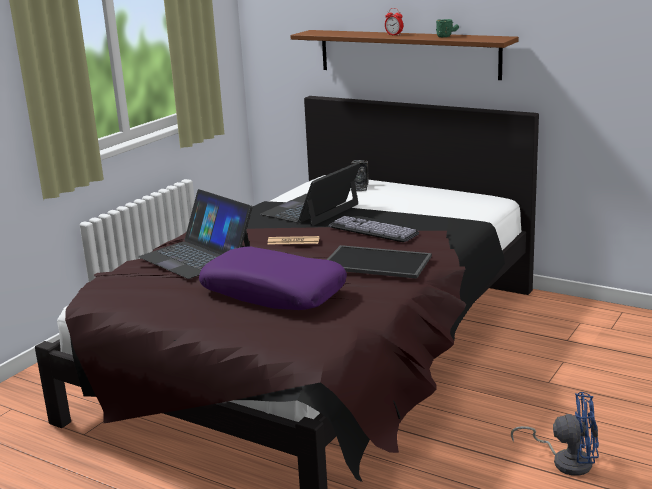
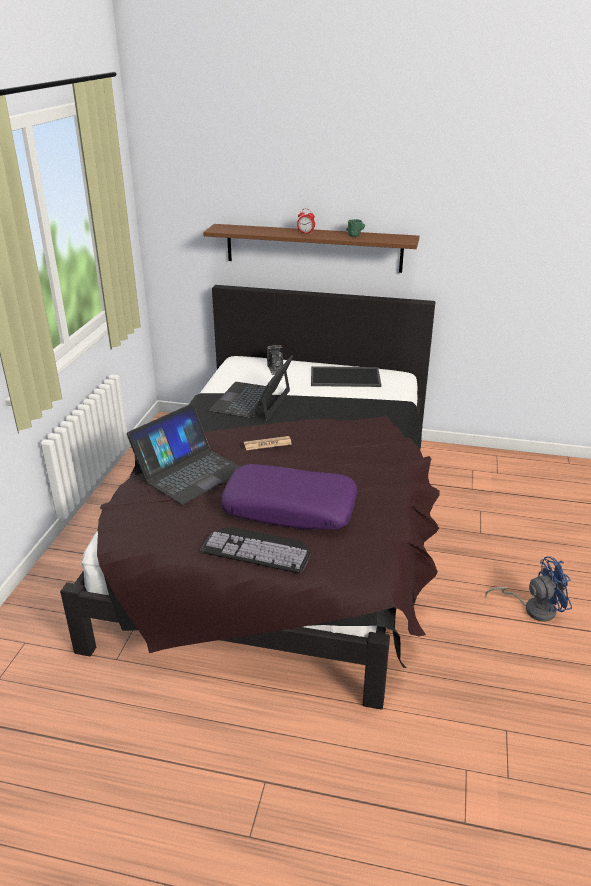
camera: 20 degrees left, 10 degrees up
laptop [138,189,252,279] -> laptop turned 75 degrees counterclockwise [127,404,241,504]
tray [327,245,432,279] -> tray moved to [311,366,381,387]
keyboard [329,216,419,242] -> keyboard moved to [201,527,311,573]

